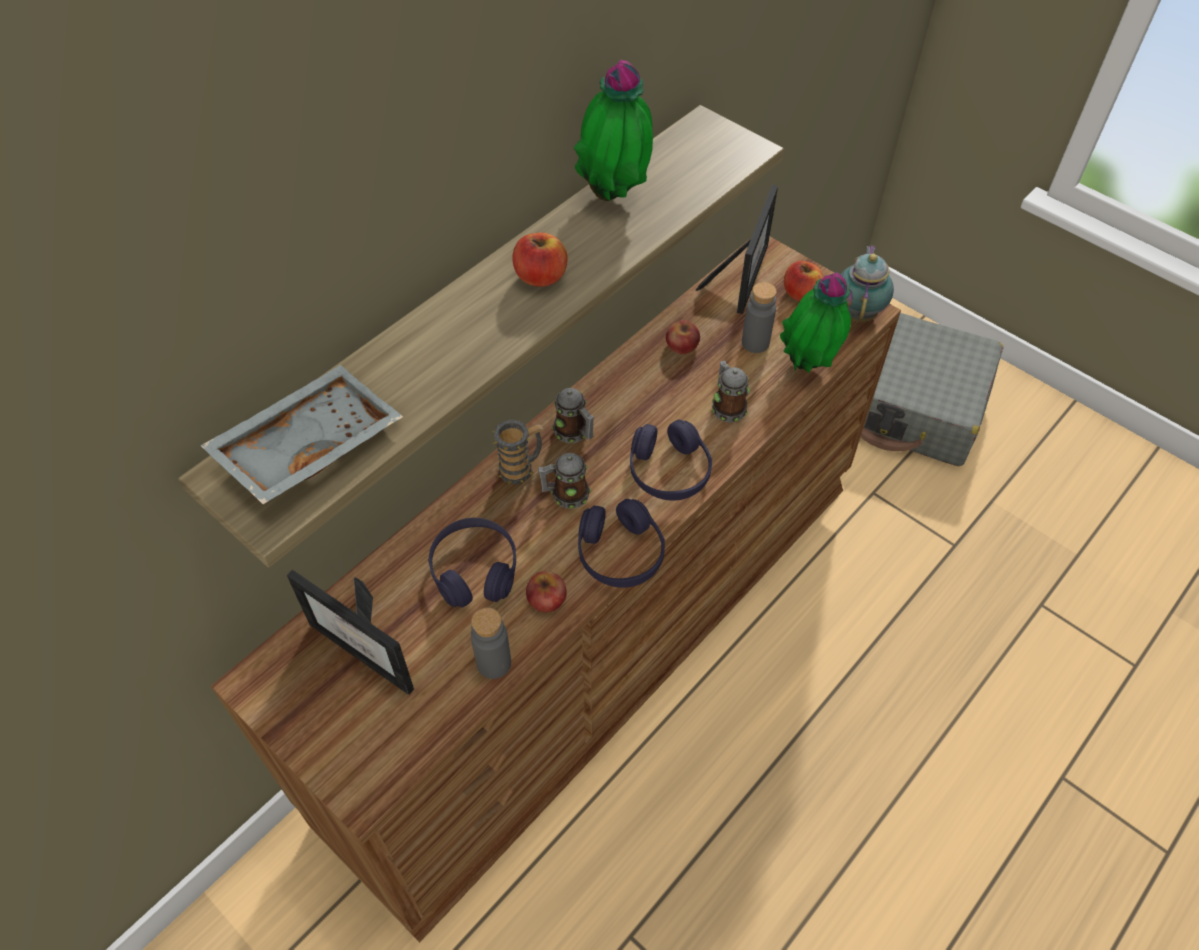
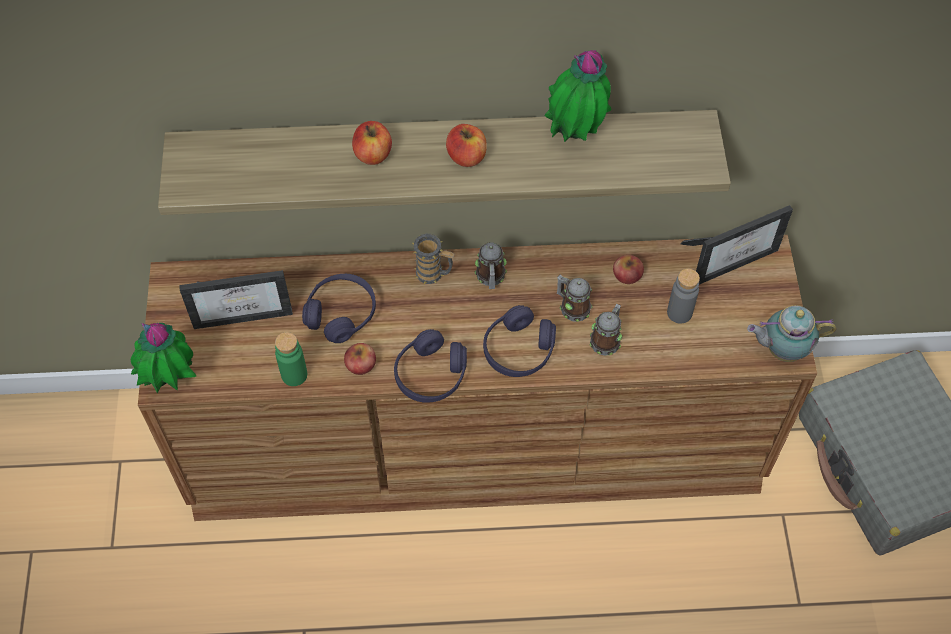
camera: 45 degrees right, 5 degrees up
grey tray [200,365,403,504] -> none
picture frame [287,570,414,695] -> picture frame turned 90 degrees counterclockwise [179,270,293,329]
grey bottle [471,607,511,679] -> green bottle [275,332,307,386]
mug [538,453,591,509] -> mug moved to [557,275,592,322]
potted plant [780,272,851,373] -> potted plant moved to [131,323,196,394]
apple [784,261,823,301] -> apple moved to [352,121,392,165]
teapot [840,245,894,322] -> teapot turned 150 degrees counterclockwise [747,305,836,362]

